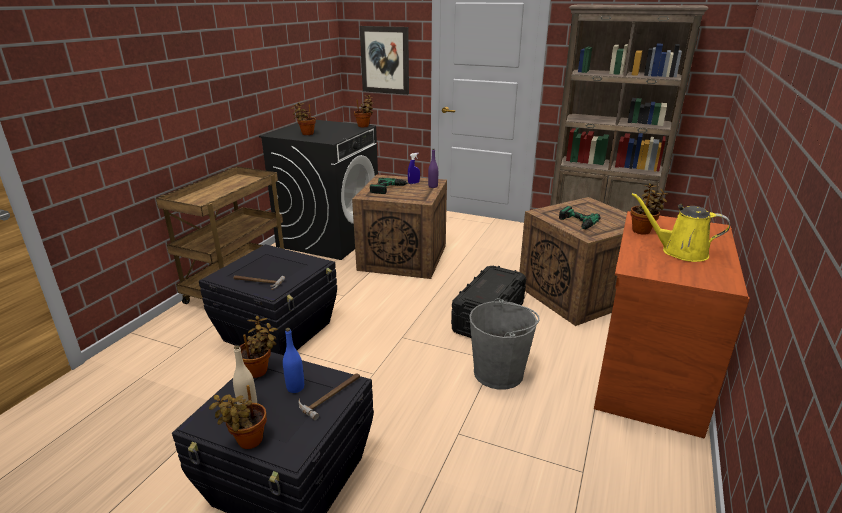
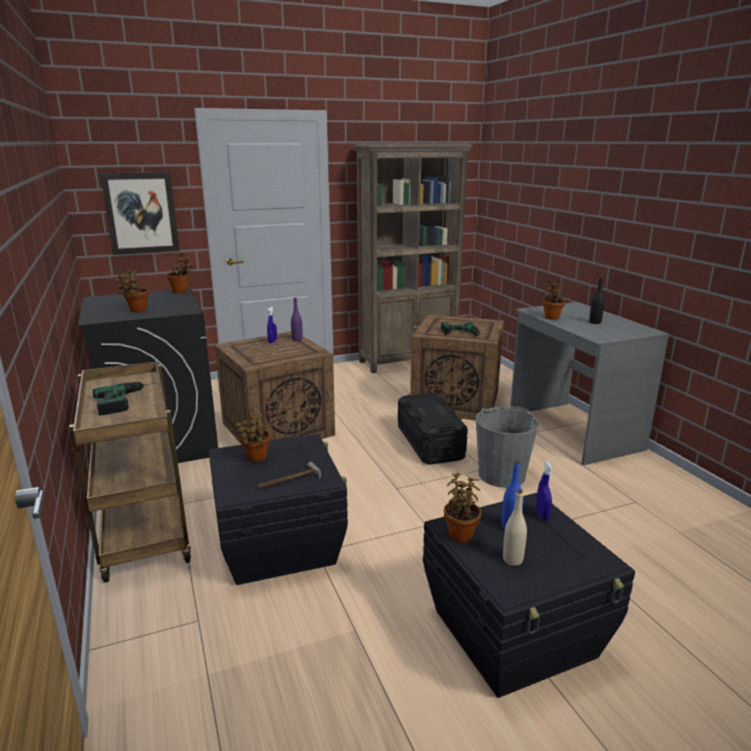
camera: 45 degrees left, 5 degrees down
potted plant [209,385,267,449] -> potted plant moved to [236,413,270,462]
hammer [299,373,360,420] -> blue spray bottle [536,461,553,520]
power drill [370,178,412,194] -> power drill moved to [92,382,156,416]
brown desk [594,211,750,438] -> grey desk [510,302,669,465]
yellow watering can [632,193,730,262] -> black bottle [589,276,604,324]

